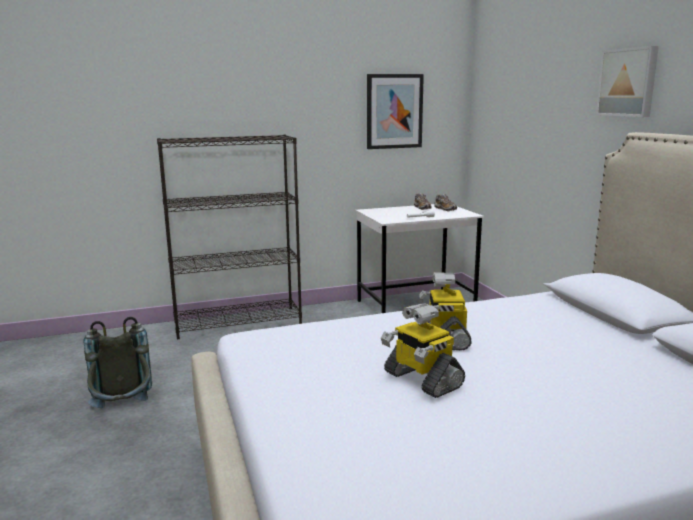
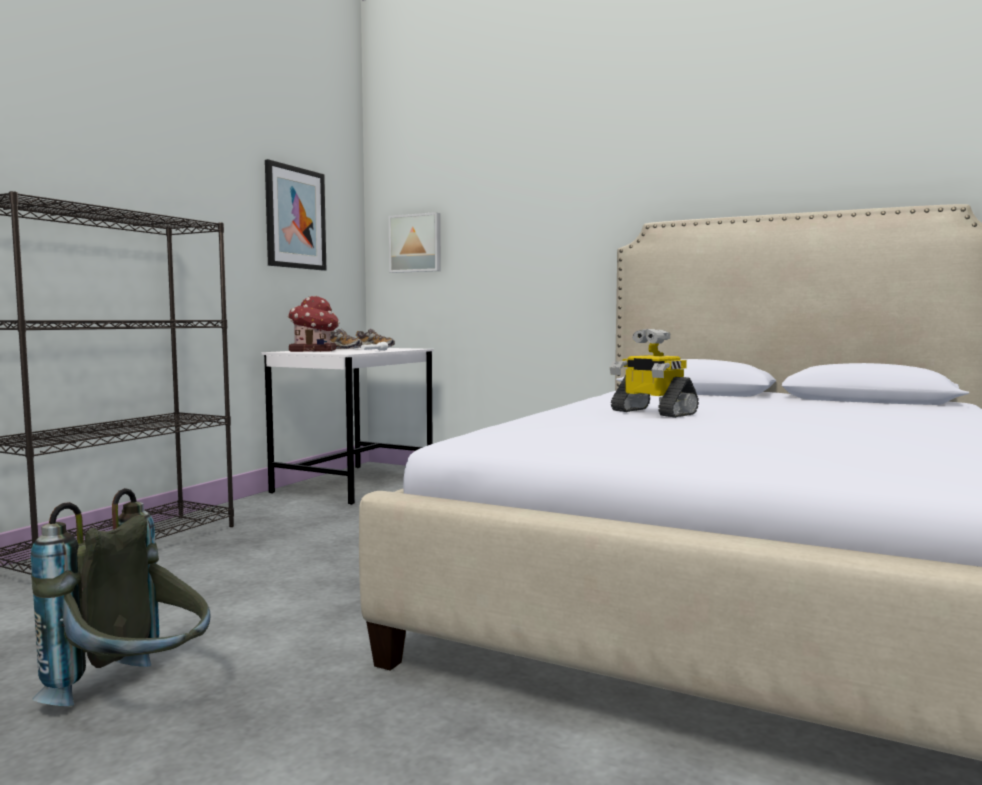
camera: 45 degrees left, 10 degrees down
toy robot [381,303,465,398] -> none
picture [596,46,659,117] -> picture moved to [389,212,441,273]
none -> toy house [288,296,340,352]

